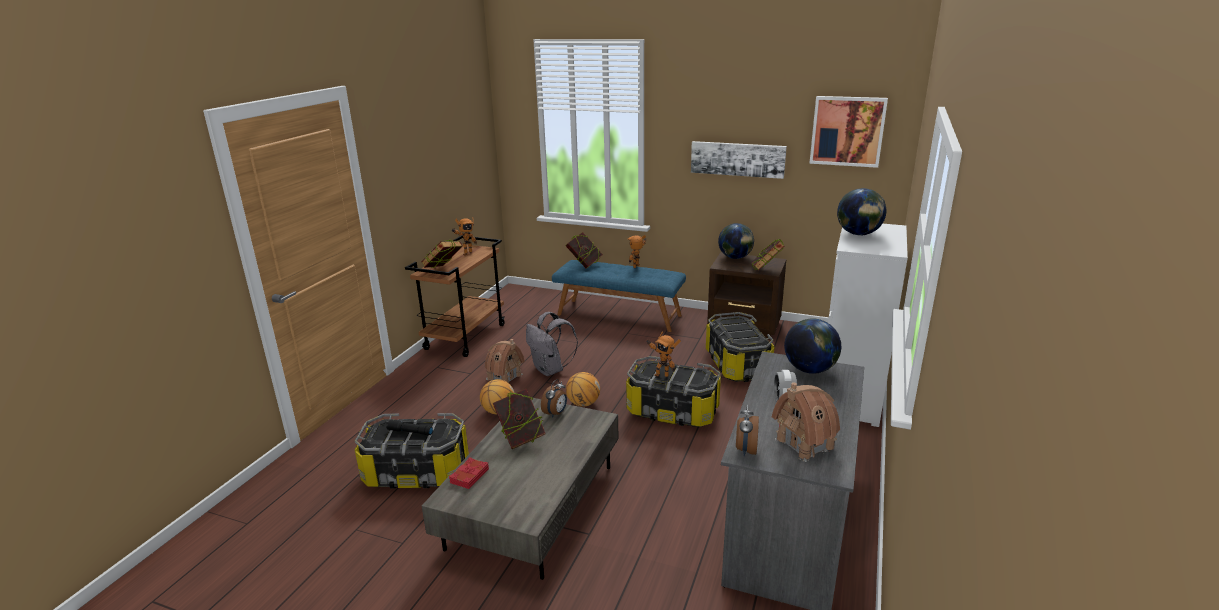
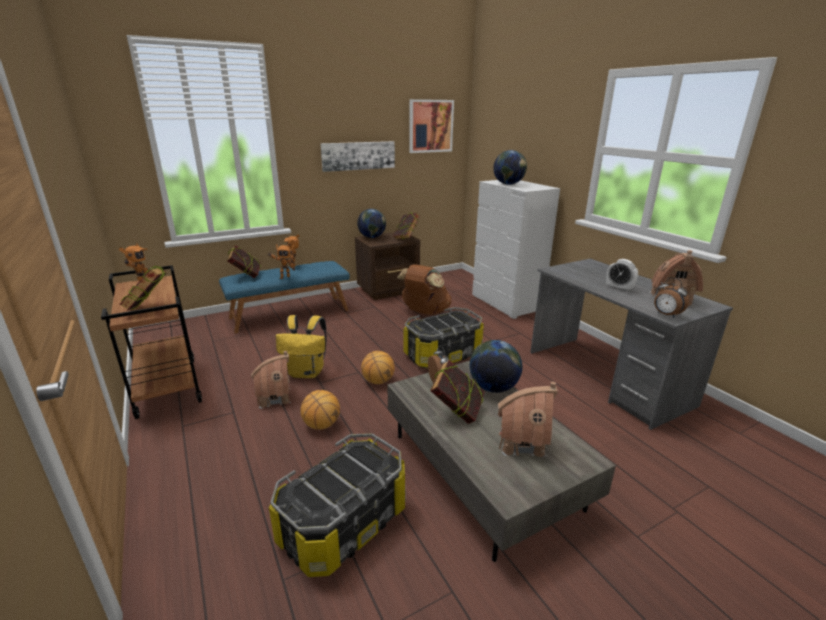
camera: 50 degrees left, 0 degrees up
black flashlight [386,420,433,435] -> none
red book [449,457,489,489] -> none
grey backpack [526,312,578,376] -> yellow backpack [276,315,327,378]
toy robot [646,331,681,377] -> toy robot moved to [268,244,295,279]
storage box [706,312,775,382] -> brown backpack [397,264,451,315]
globe [784,319,841,374] -> globe moved to [469,340,523,393]
none -> toy house [498,382,558,461]

